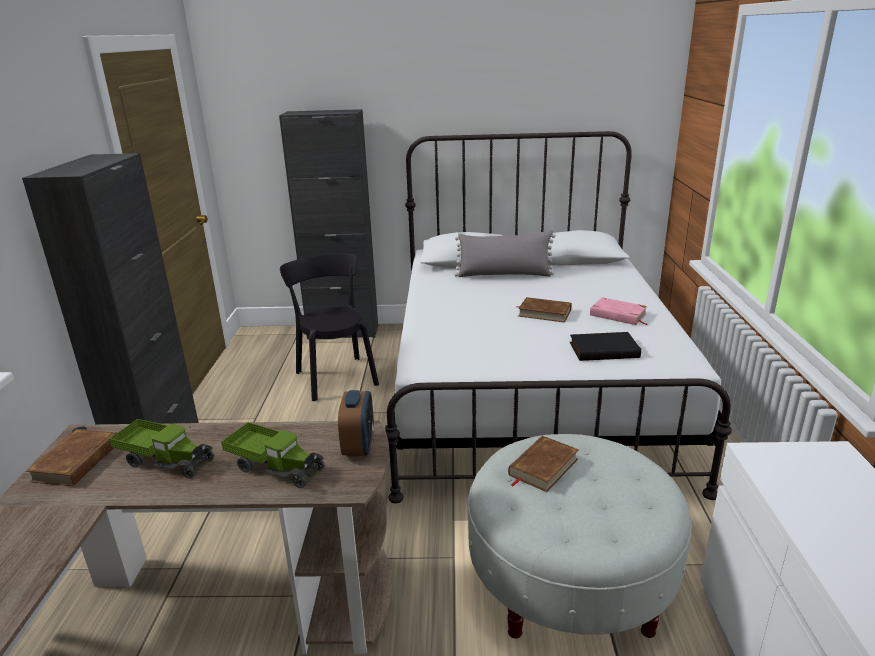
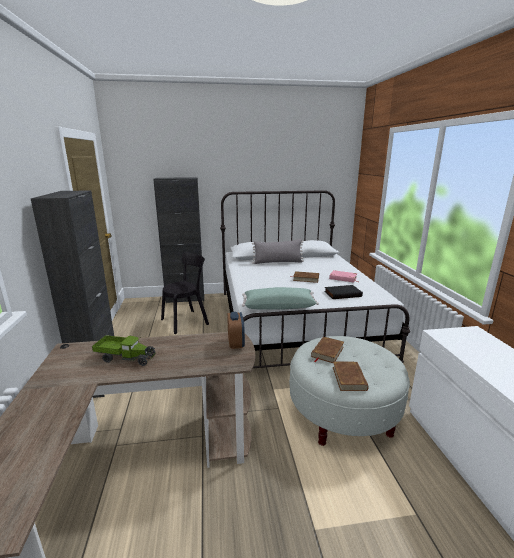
camera: 10 degrees left, 5 degrees down
brown book [26,429,117,486] -> brown book moved to [333,362,368,391]
toy truck [221,422,326,488] -> none
black chair [280,254,379,401] -> black chair turned 90 degrees clockwise [161,253,209,334]
none -> green pillow [242,287,319,310]

